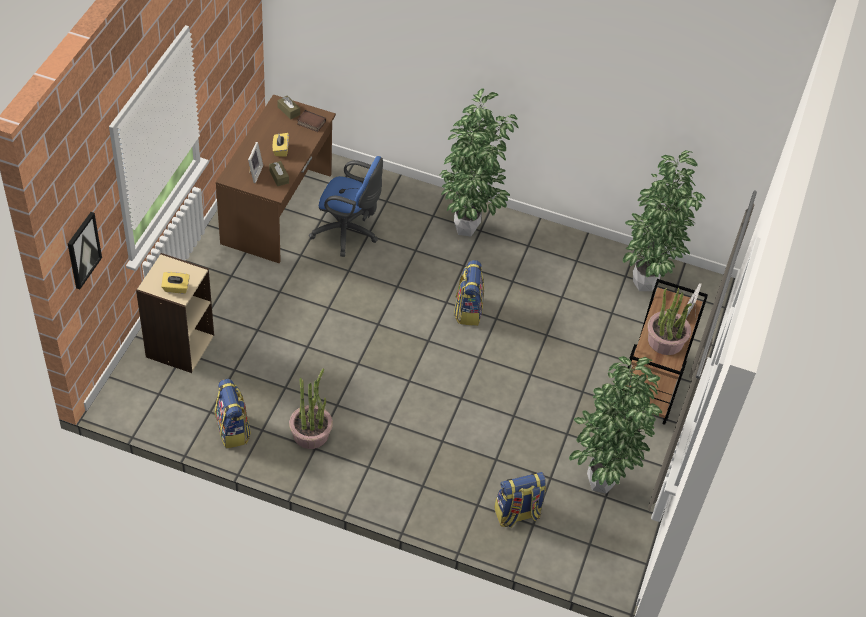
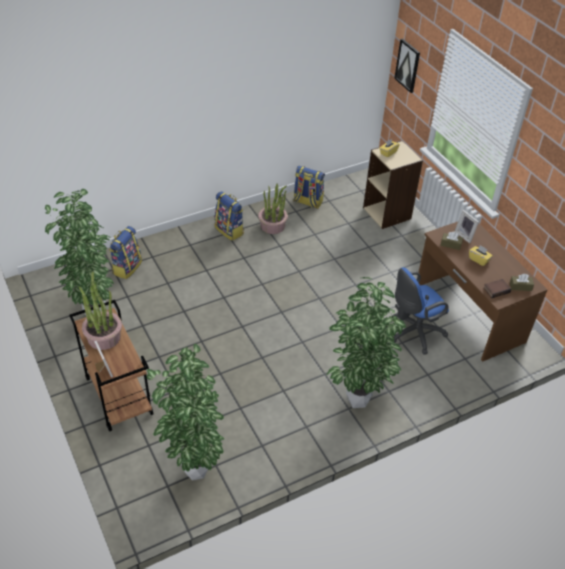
camera: 135 degrees right, 5 degrees down
backpack [454,260,484,326] -> backpack moved to [215,191,244,241]

